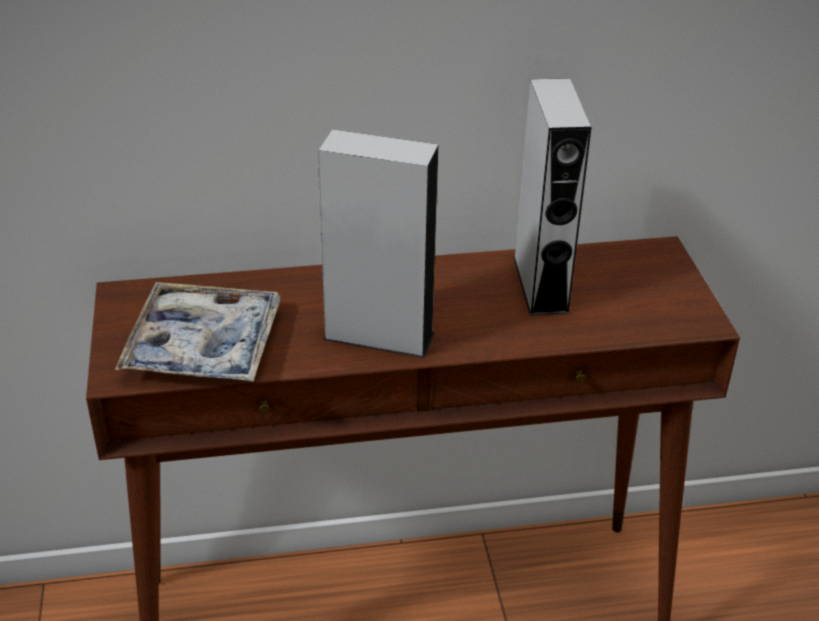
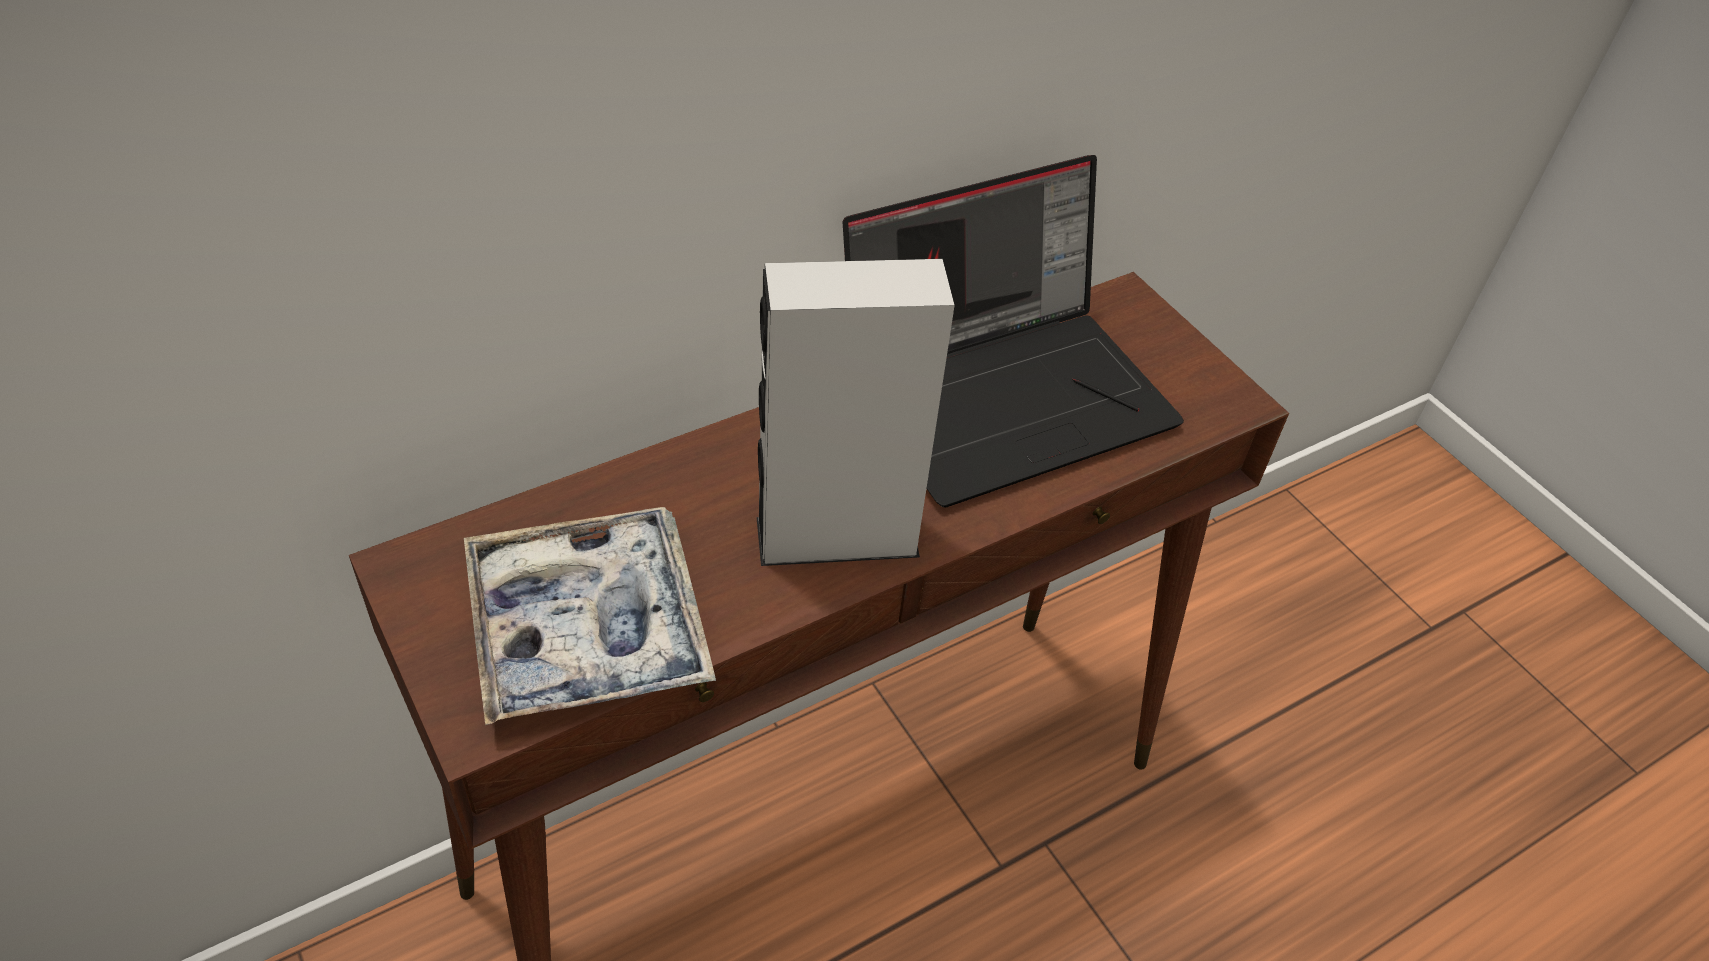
camera: 25 degrees left, 10 degrees up
grey speaker [514,78,592,315] -> laptop [843,155,1184,507]

